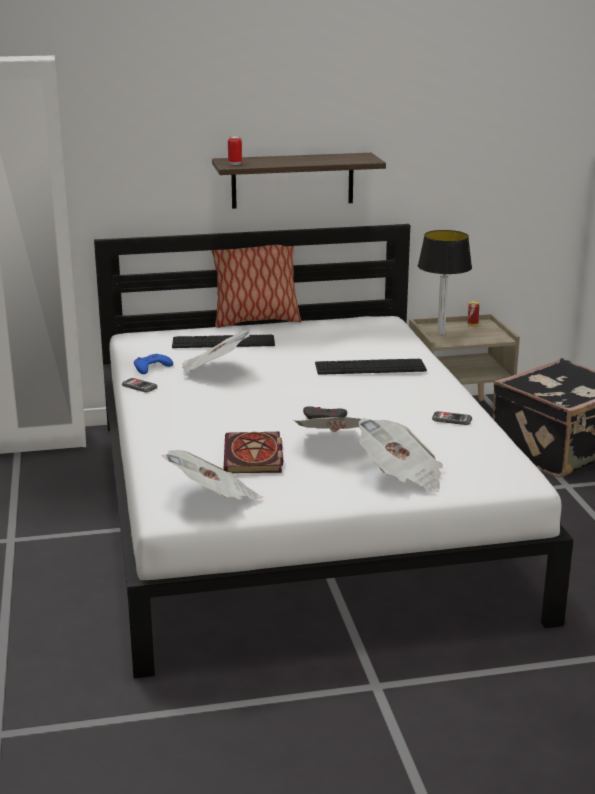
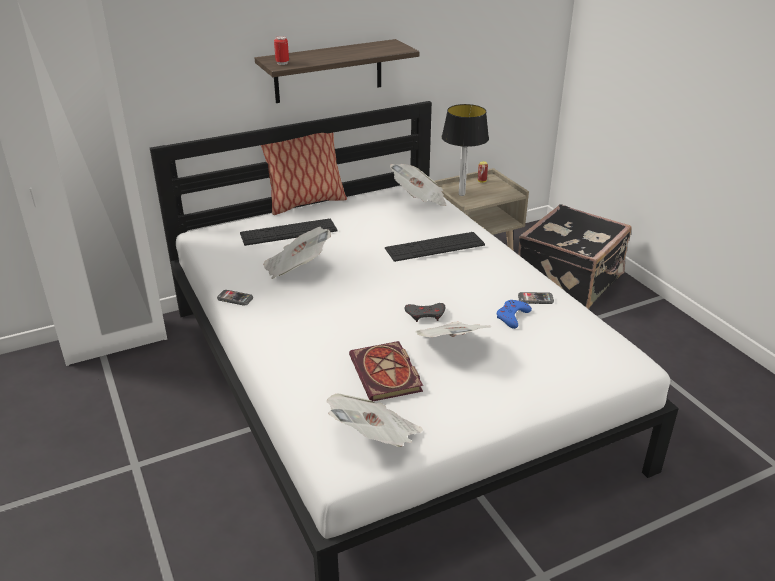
camera: 15 degrees left, 10 degrees up
blue game controller [134,354,173,374] -> blue game controller moved to [497,300,532,329]
newspaper [359,418,443,492] -> newspaper moved to [390,164,447,206]

